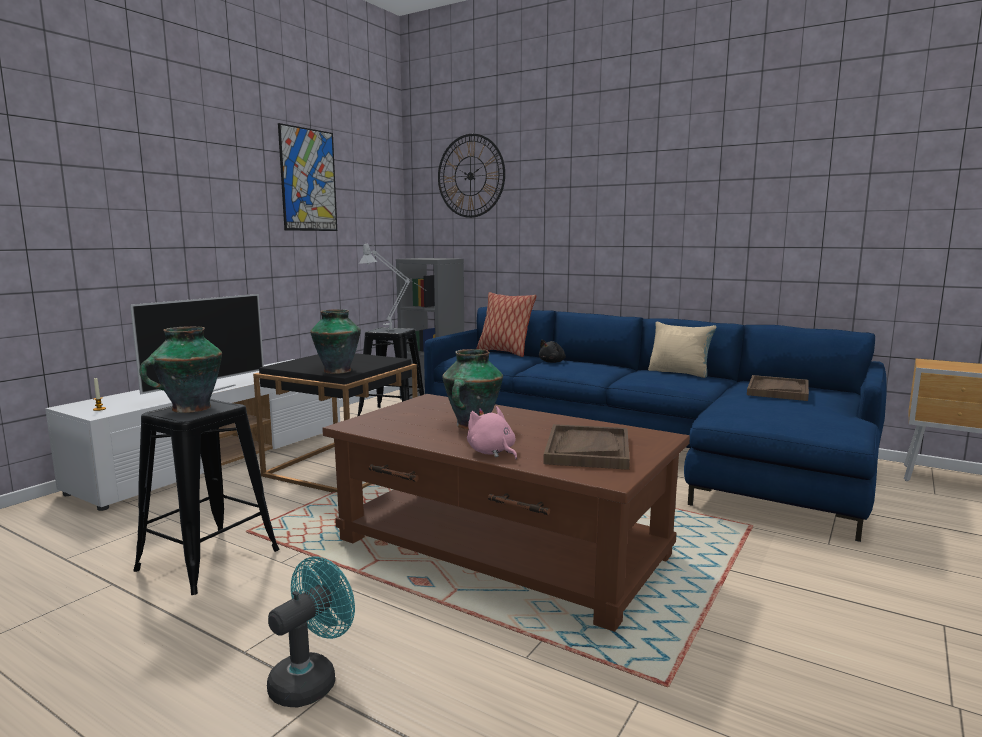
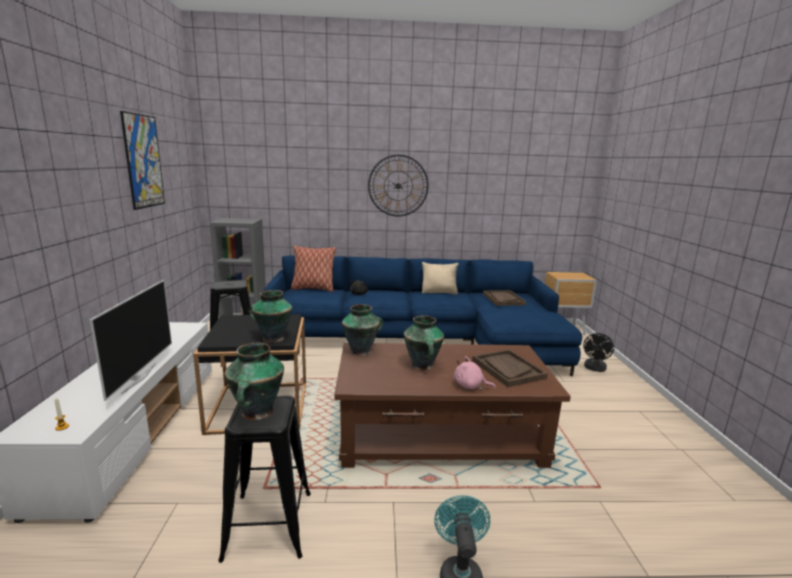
camera: 35 degrees left, 5 degrees up
grey table lamp [359,244,426,329] -> none
wall clock [438,134,505,218] -> wall clock moved to [368,155,429,217]
none -> vase [342,304,383,356]
none -> black fan [583,333,614,372]

